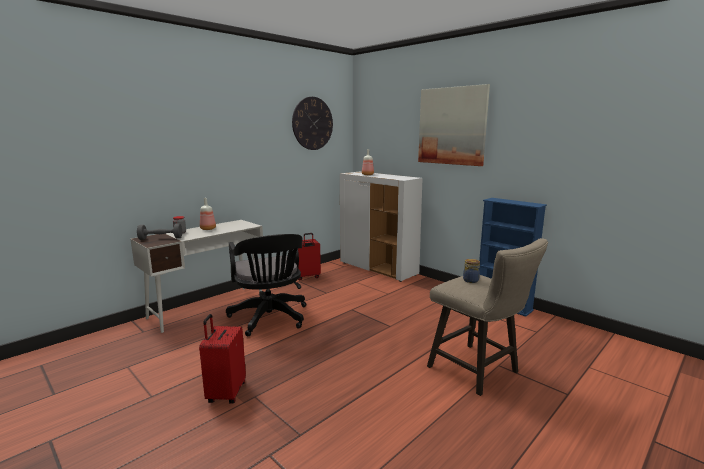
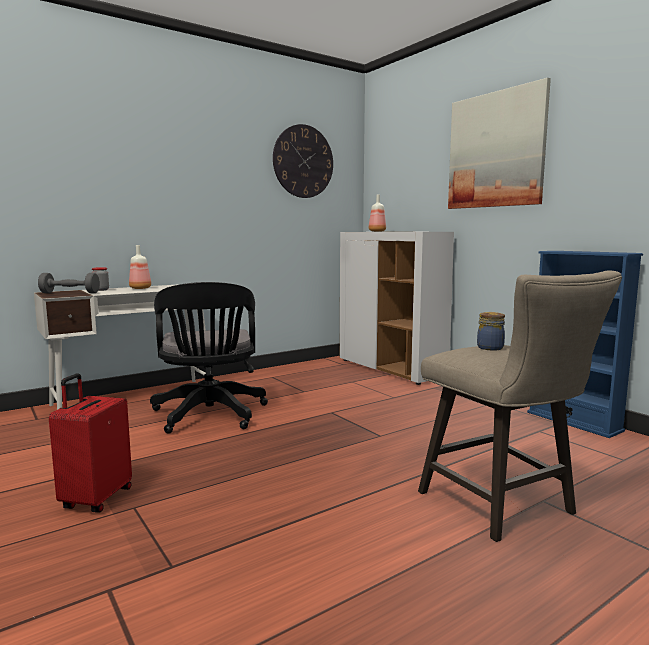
camera: 10 degrees right, 5 degrees down
red suitcase [298,233,321,280] -> none

